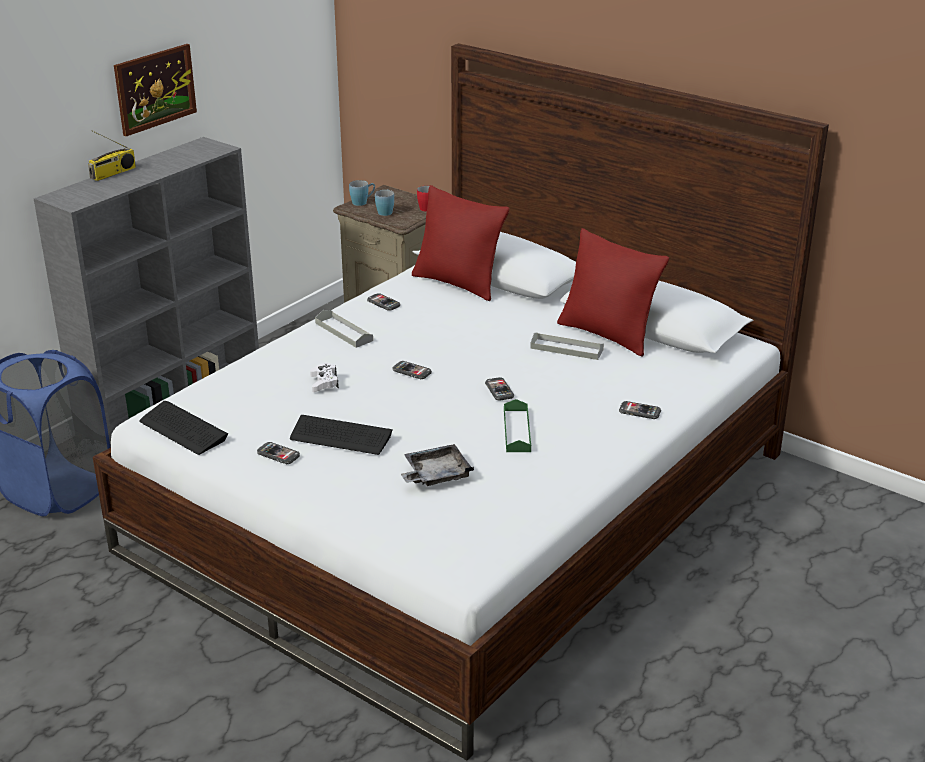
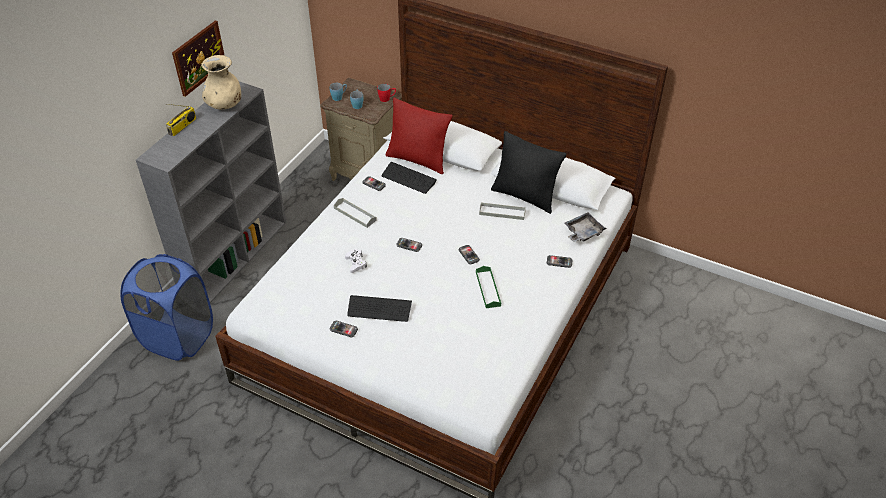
camera: 10 degrees left, 15 degrees up
keyboard [139,401,228,455] -> keyboard moved to [381,162,437,194]
grey tray [401,444,474,486] -> grey tray moved to [564,213,607,242]
red pillow [557,228,669,357] -> black pillow [491,131,567,214]
none -> beige vase [201,55,241,109]

